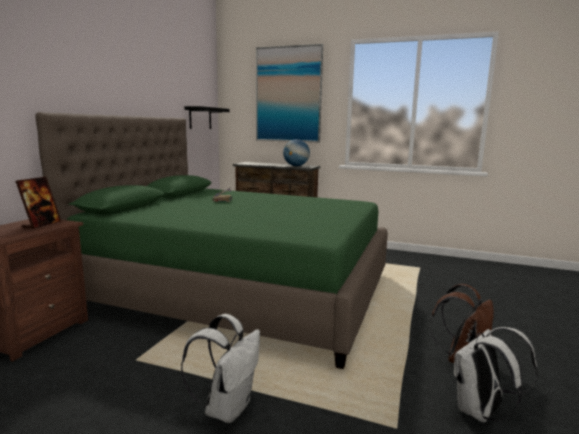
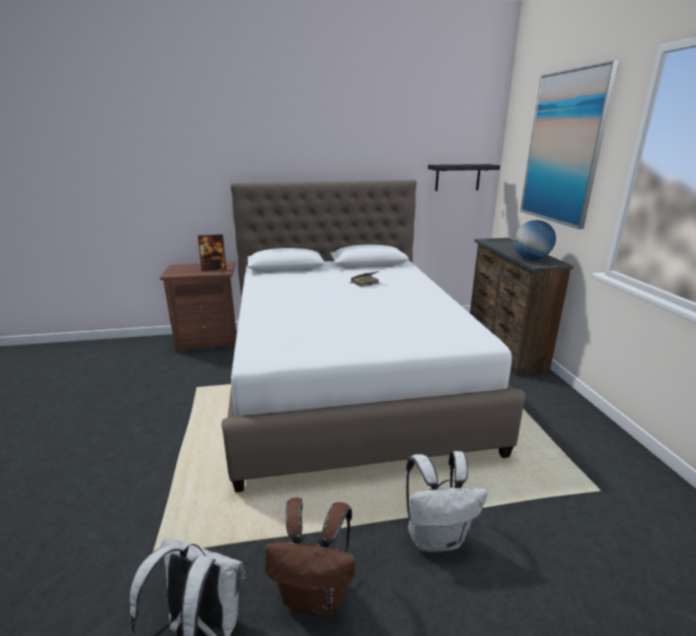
camera: 60 degrees right, 10 degrees up
green bed [35,112,388,369] -> white bed [221,180,526,492]
white backpack [181,314,260,423] -> white backpack moved to [406,451,487,552]

